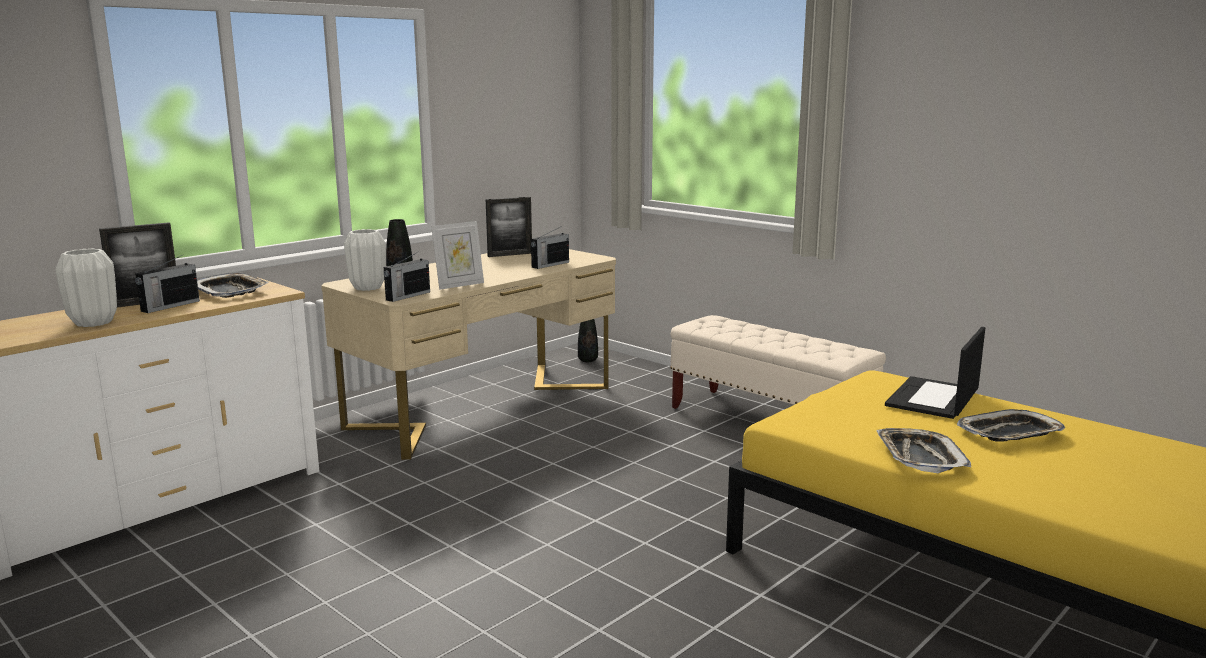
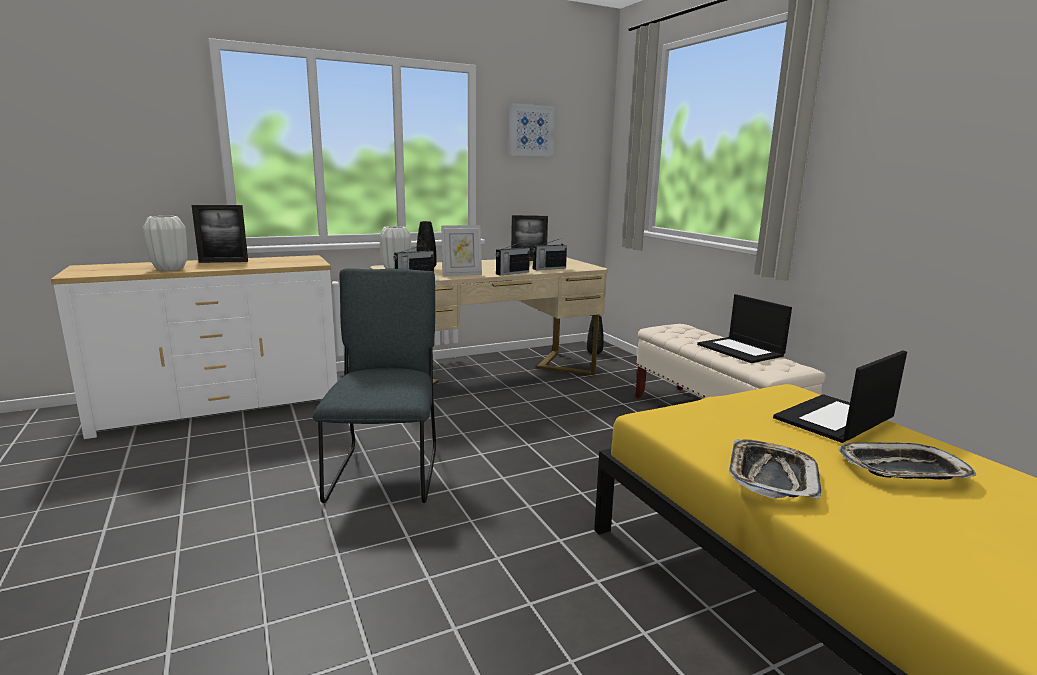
camera: 20 degrees right, 0 degrees up
radio [135,255,200,313] -> radio moved to [496,242,530,275]
tray [197,273,269,298] -> none
none -> grey chair [312,268,436,503]
none -> picture [509,103,555,157]
none -> laptop [697,294,792,363]

